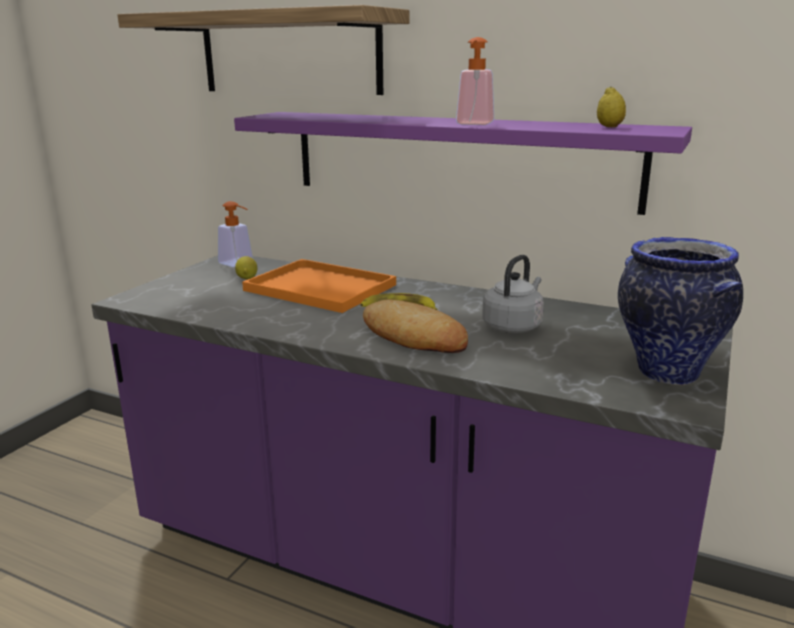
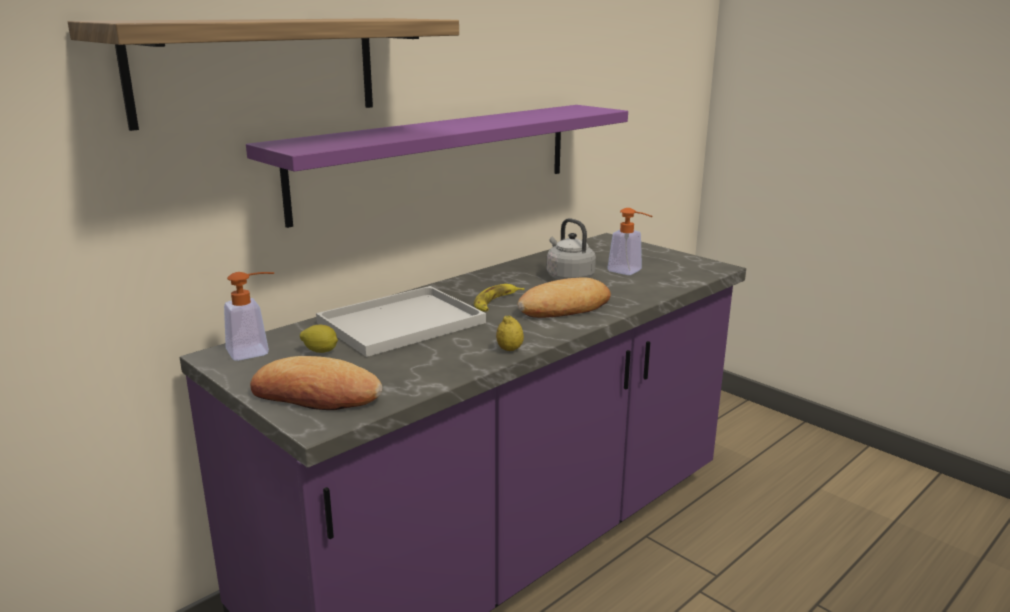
camera: 70 degrees left, 0 degrees up
orange tray [242,259,396,313] -> white tray [316,286,486,357]
soap dispenser [456,37,494,125] -> soap dispenser moved to [607,208,653,275]
lemon [597,86,626,127] -> lemon moved to [496,315,524,351]
vase [618,237,743,385] -> none
none -> bread [250,356,382,410]

